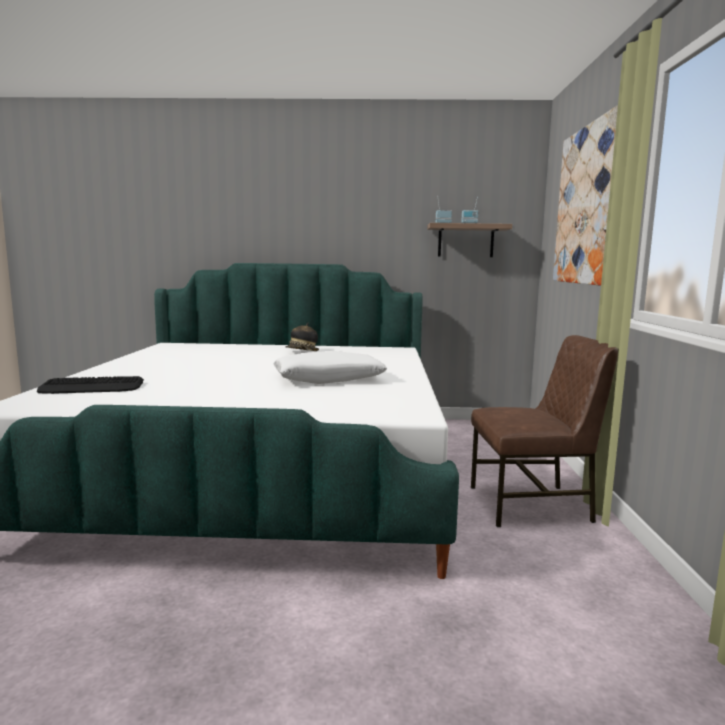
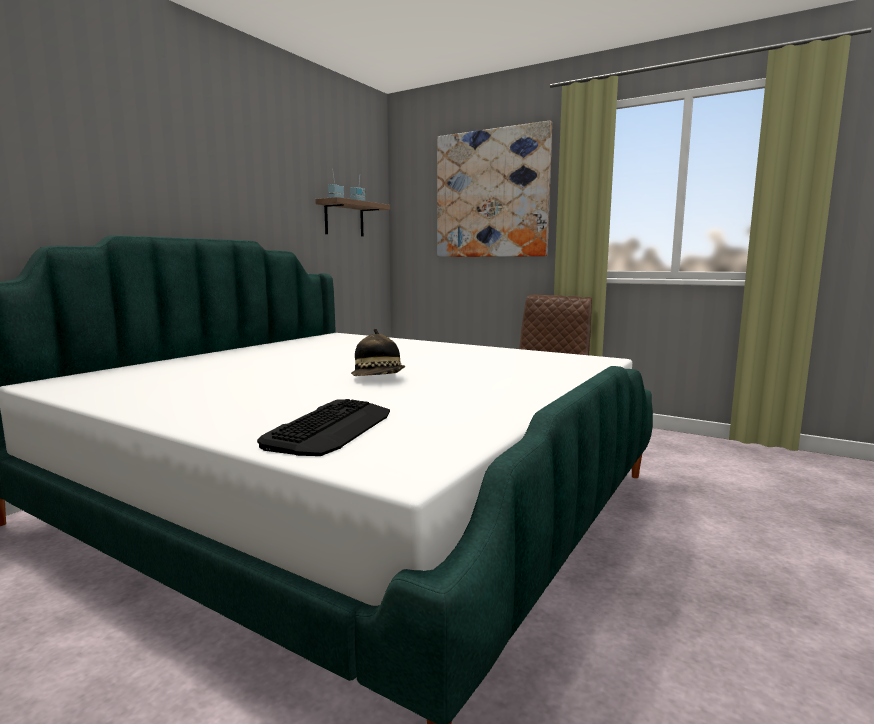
camera: 60 degrees left, 0 degrees up
white pillow [273,351,387,384] -> none
hat [286,322,319,351] -> hat moved to [351,329,405,376]

